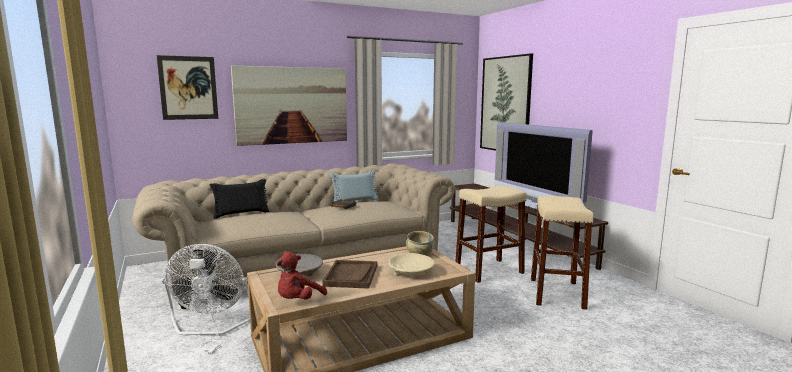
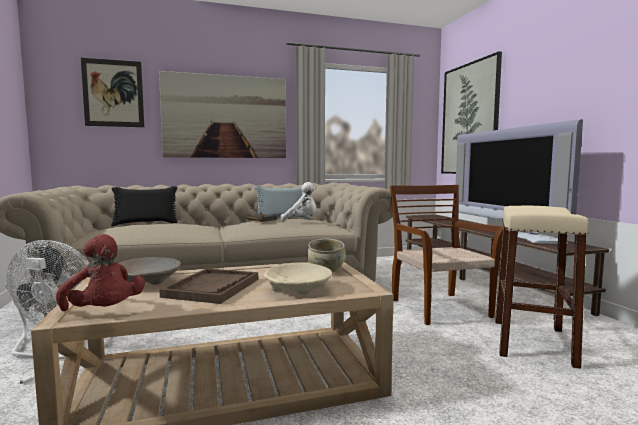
camera: 10 degrees right, 5 degrees down
red plush toy [277,252,327,299] -> red plush toy turned 90 degrees counterclockwise [56,234,145,311]
beige stool [455,185,527,283] -> brown armchair [390,185,503,325]
none -> white plush toy [281,182,316,222]

